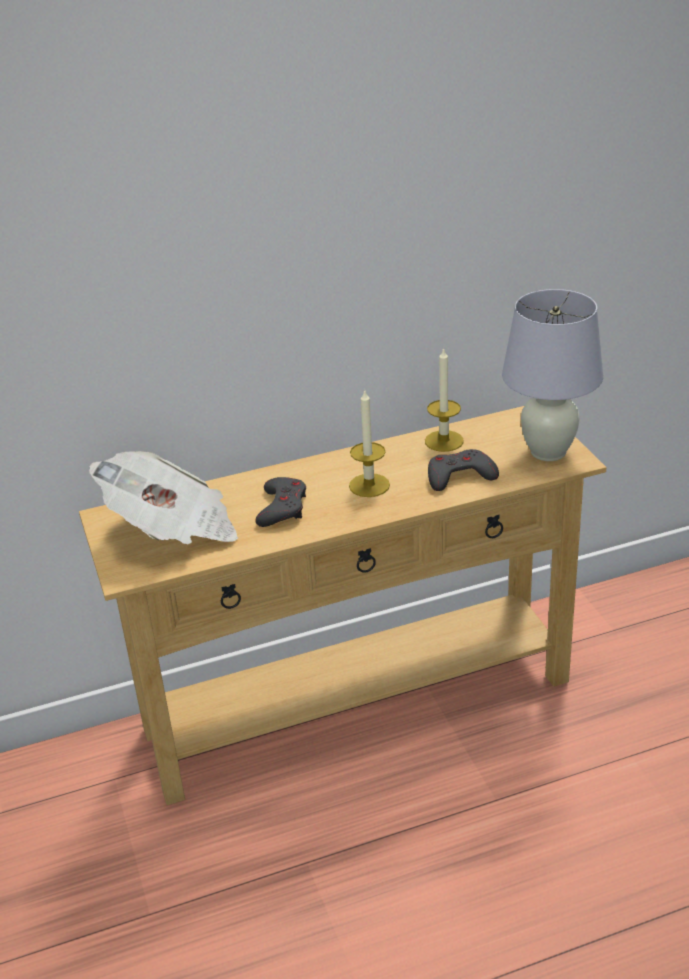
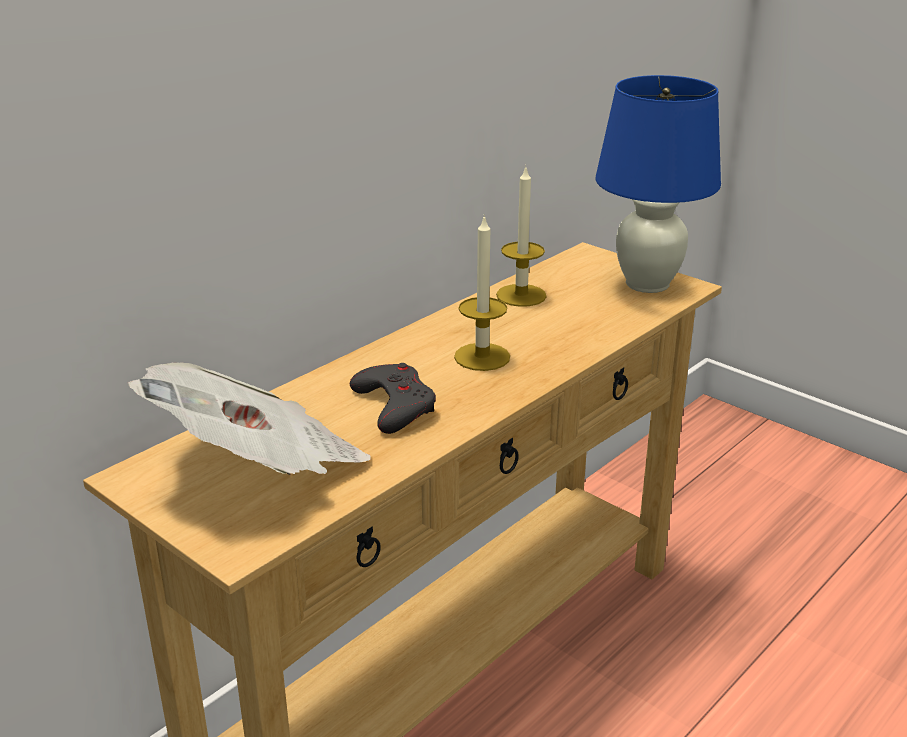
camera: 30 degrees left, 5 degrees down
grey game controller [428,449,499,491] -> none
white table lamp [502,289,603,461] -> blue table lamp [595,75,721,293]

